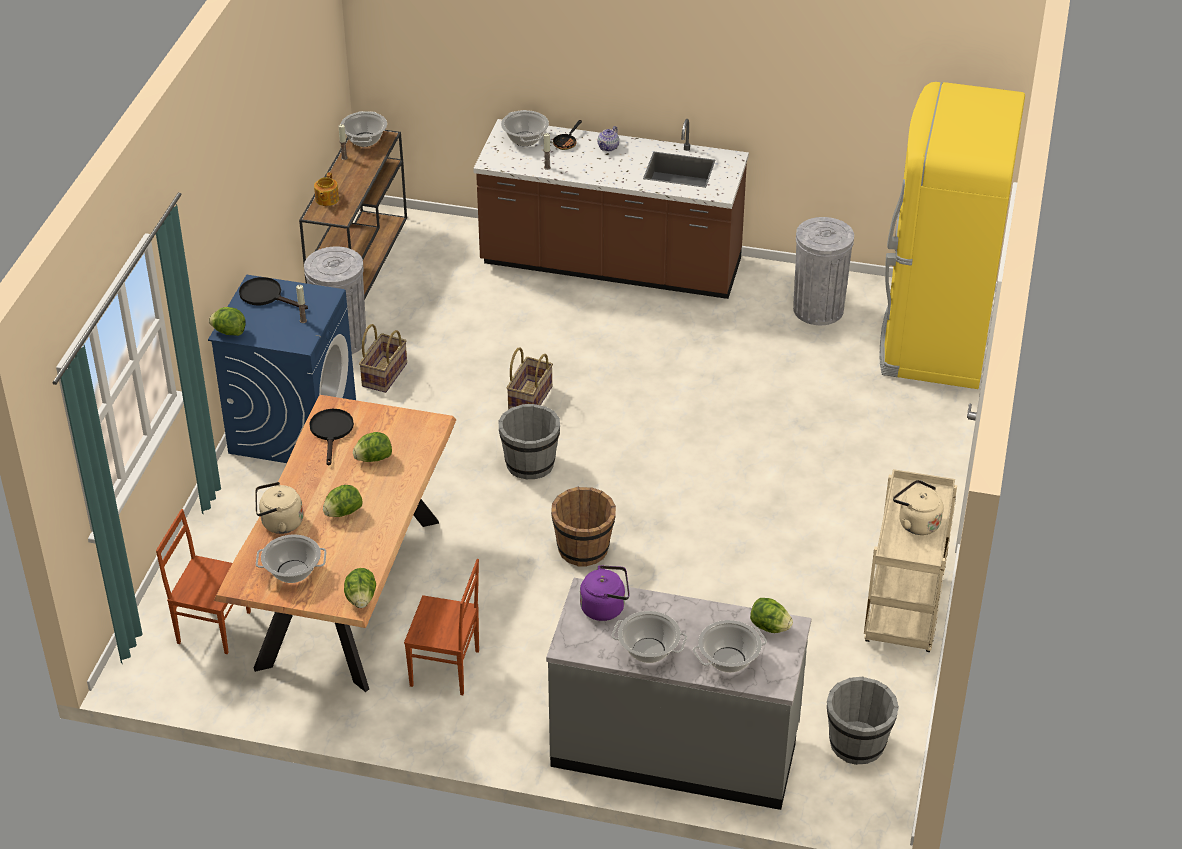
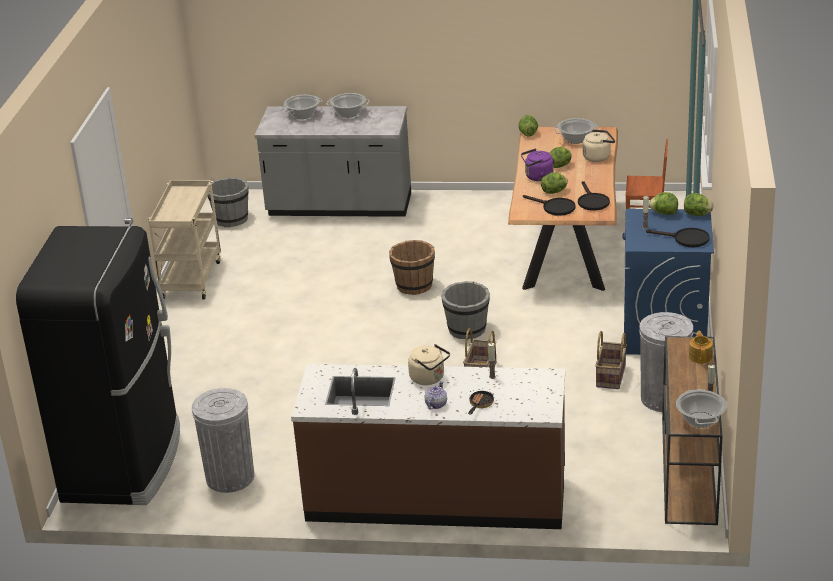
camera: 175 degrees right, 10 degrees down
brown chair [404,559,479,695] -> none
cooking pot [501,110,549,146] -> none
purple kettle [580,565,630,621] -> purple kettle moved to [521,149,554,181]
lettuce [750,598,793,633] -> lettuce moved to [649,192,678,215]
yellow fridge [880,82,1025,389] -> black fridge [16,226,180,505]
beige kettle [893,480,943,535] -> beige kettle moved to [408,344,450,385]
none -> black frying pan [523,195,576,216]

